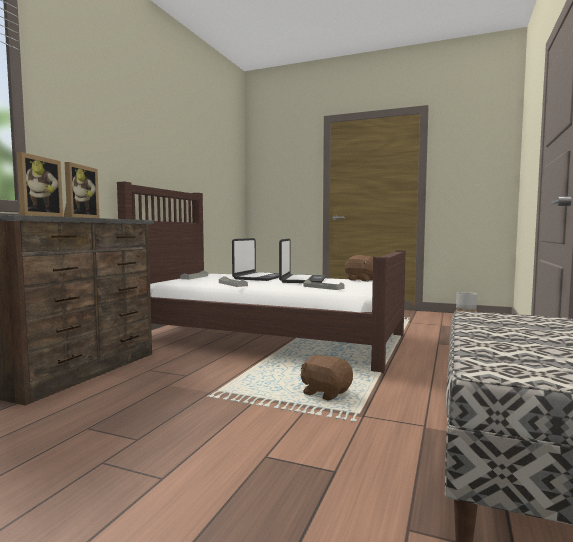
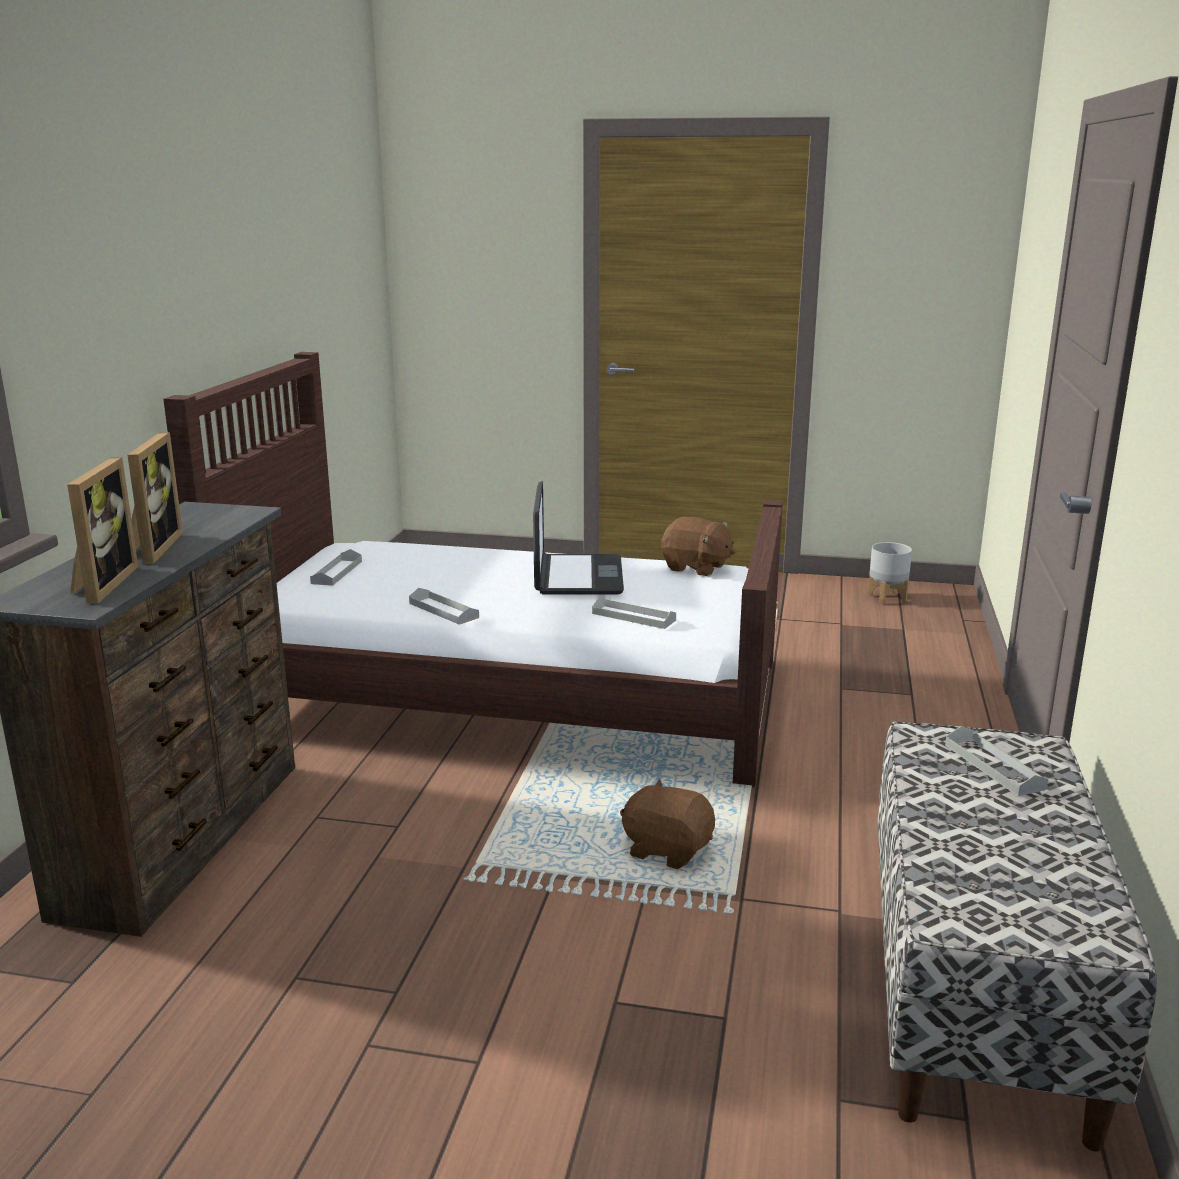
camera: 10 degrees left, 15 degrees up
laptop [232,238,279,281] -> none
none -> grey tray [945,726,1048,796]

